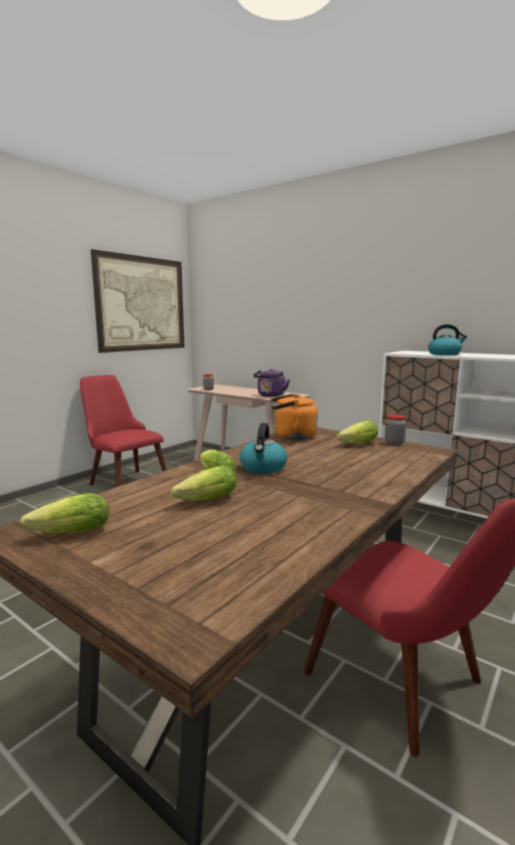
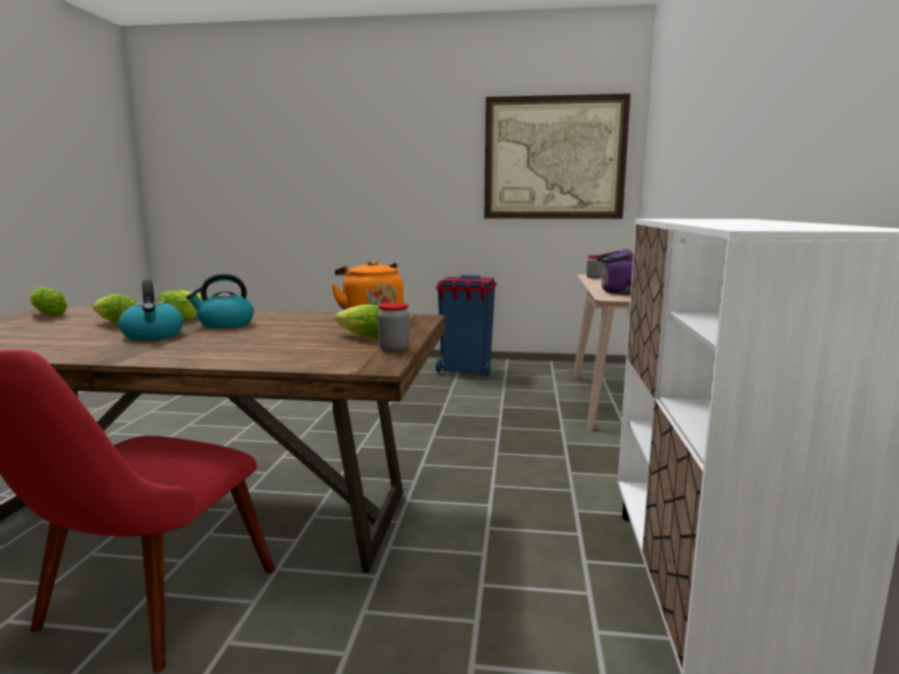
camera: 60 degrees right, 0 degrees up
red chair [80,375,167,487] -> blue trash can [436,275,497,376]
kettle [428,324,467,355] -> kettle moved to [118,280,184,340]

